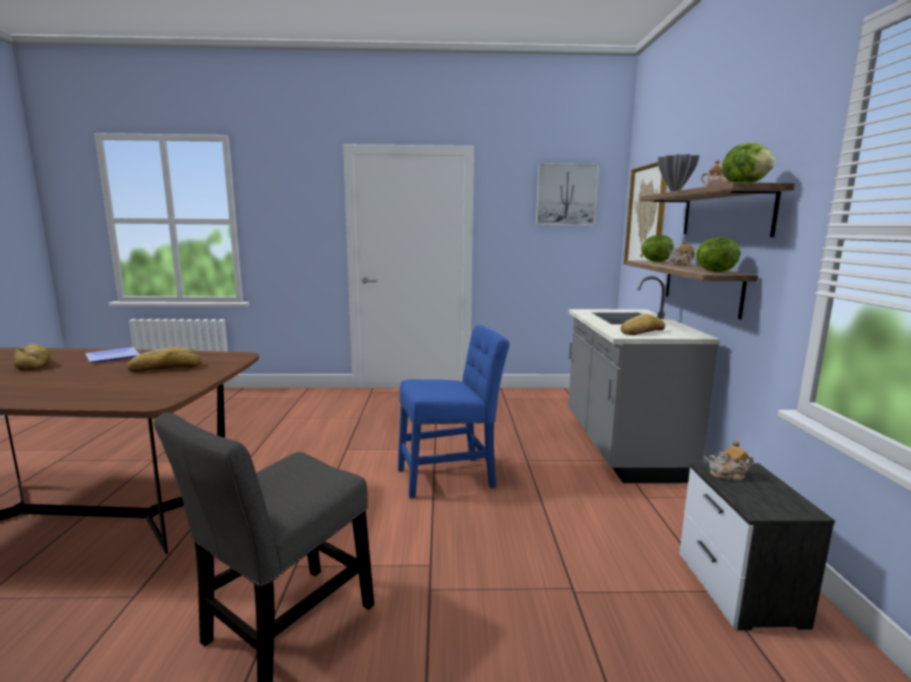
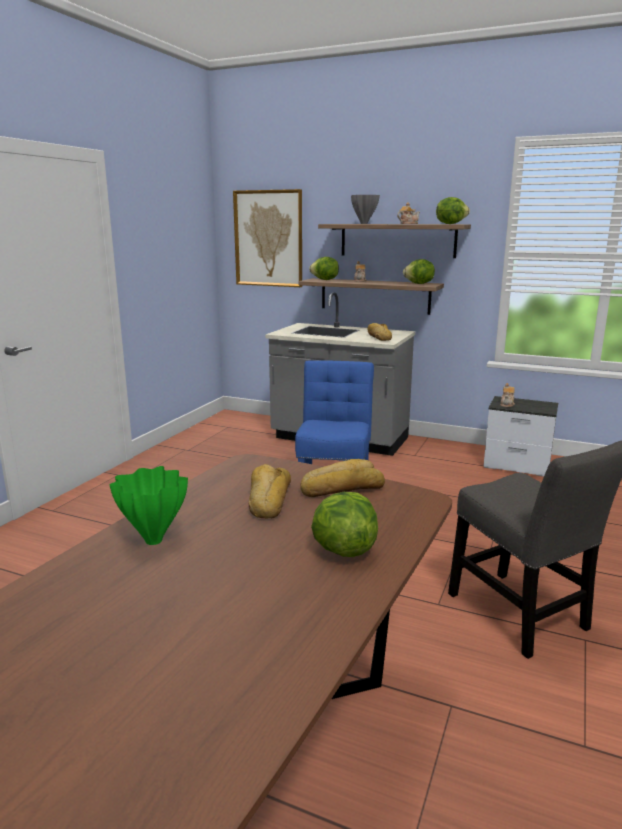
camera: 65 degrees left, 5 degrees up
bread [14,344,50,370] -> bread moved to [300,459,385,497]
plate [85,347,140,362] -> green vase [109,466,188,545]
picture [536,163,599,226] -> none
none -> lettuce [311,492,378,557]

